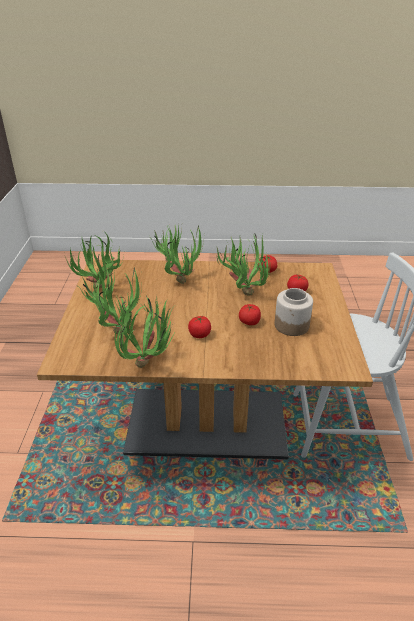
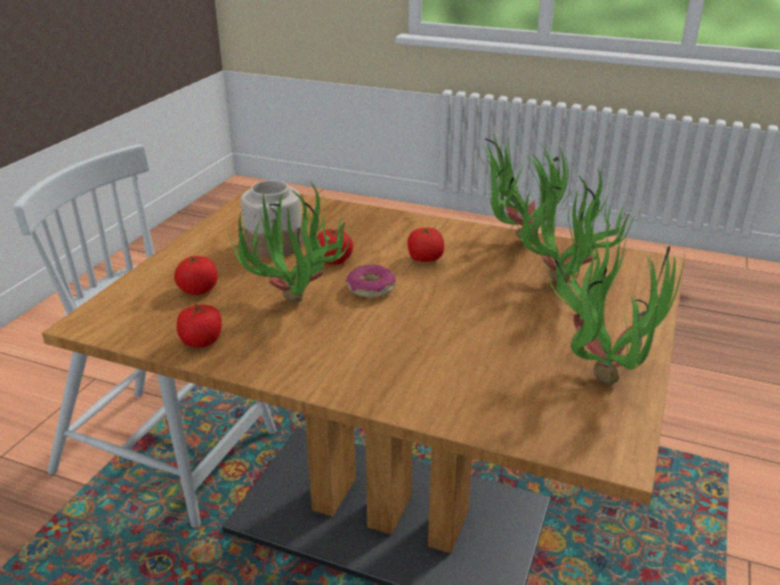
camera: 160 degrees left, 5 degrees down
potted plant [152,223,204,284] -> none
none -> donut [346,265,396,298]

